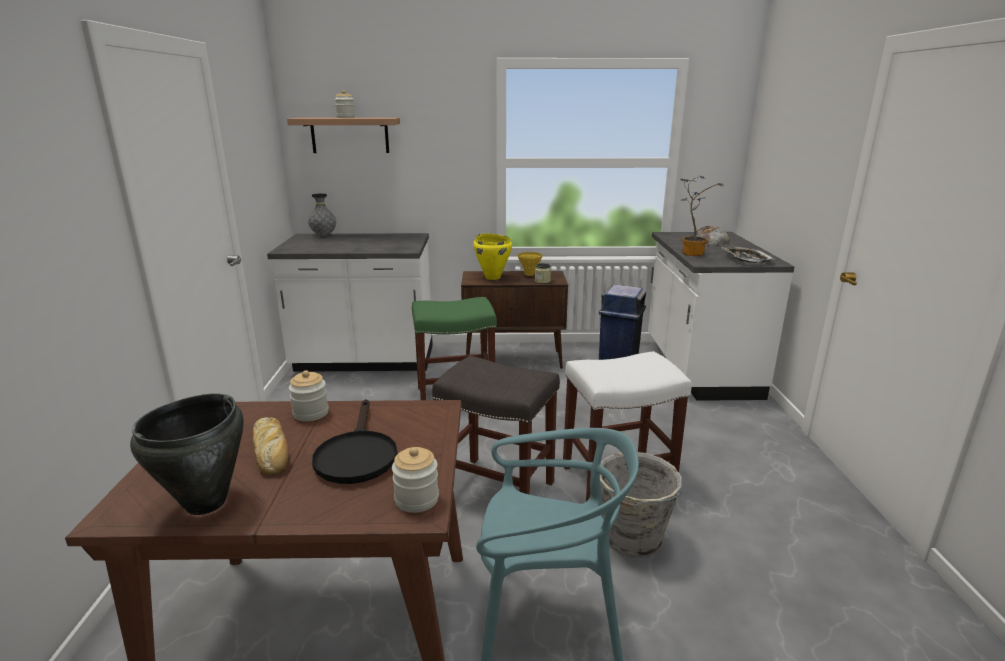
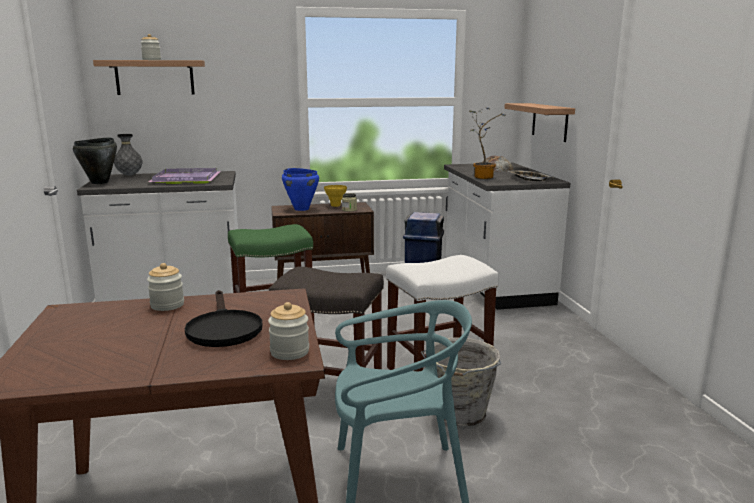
camera: 10 degrees left, 5 degrees down
black cooking pot [130,393,244,515] -> black cooking pot moved to [73,137,117,184]
bread [253,418,288,476] -> none
yellow cooking pot [473,233,512,280] -> blue cooking pot [282,168,319,211]
none -> purple tray [148,168,221,184]
none -> shelf [504,103,575,142]

